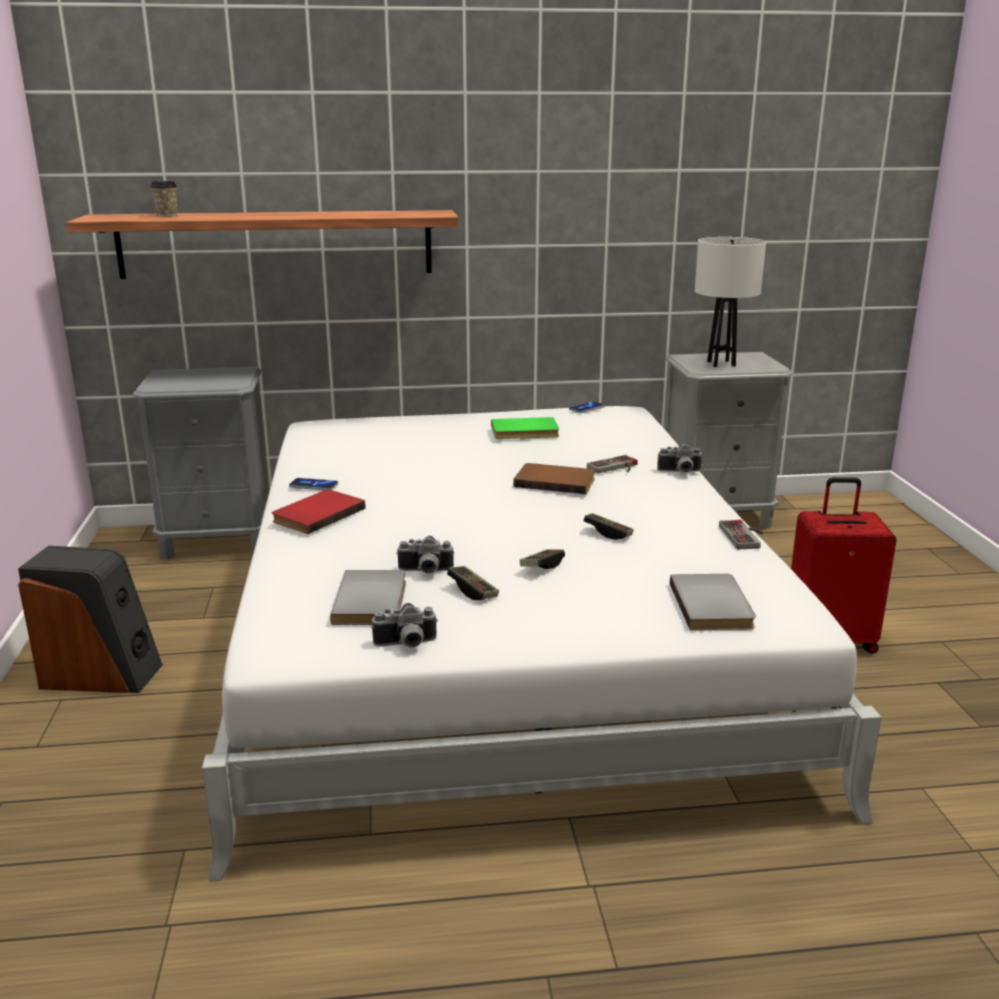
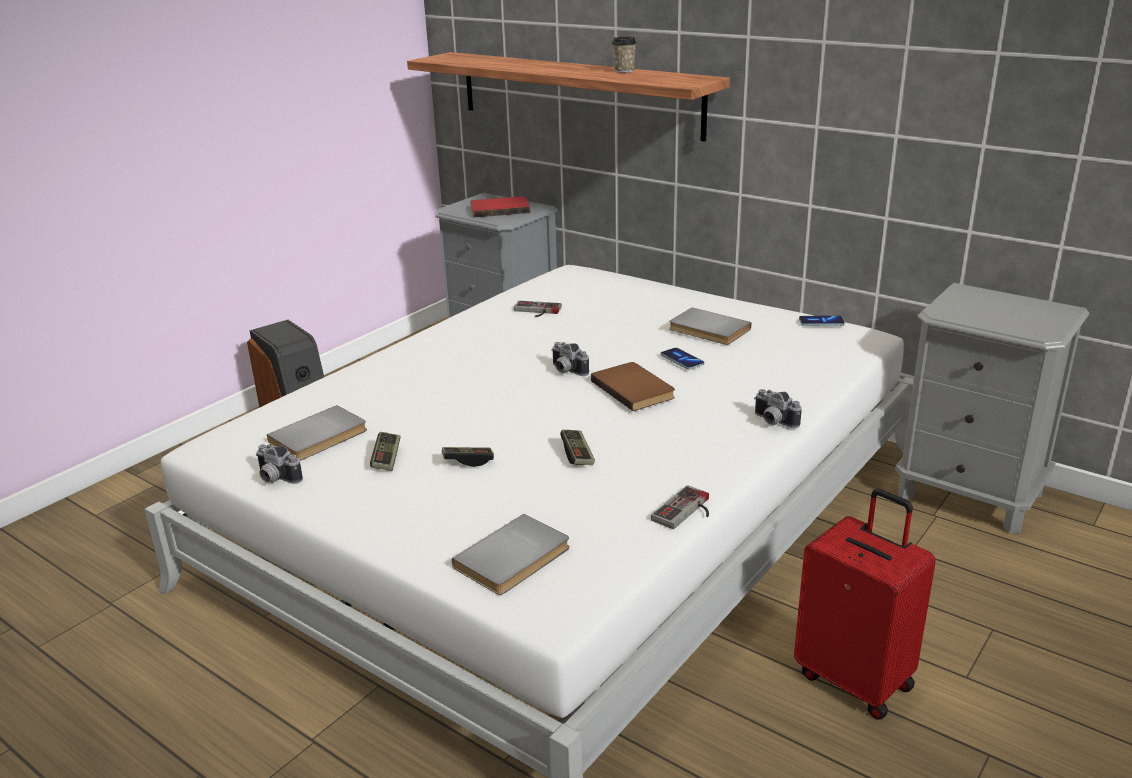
camera: 45 degrees right, 5 degrees up
cup [150,181,177,217] -> cup moved to [612,36,637,73]
red book [272,490,365,534] -> red book moved to [470,196,530,217]
phone [289,478,338,491] -> phone moved to [661,348,704,370]
camera [396,536,454,574] -> camera moved to [551,342,589,376]
green book [491,417,559,439] -> grey book [669,308,751,345]
game controller [587,455,638,473] -> game controller moved to [514,301,562,317]
white table lamp [695,237,766,367] -> none

